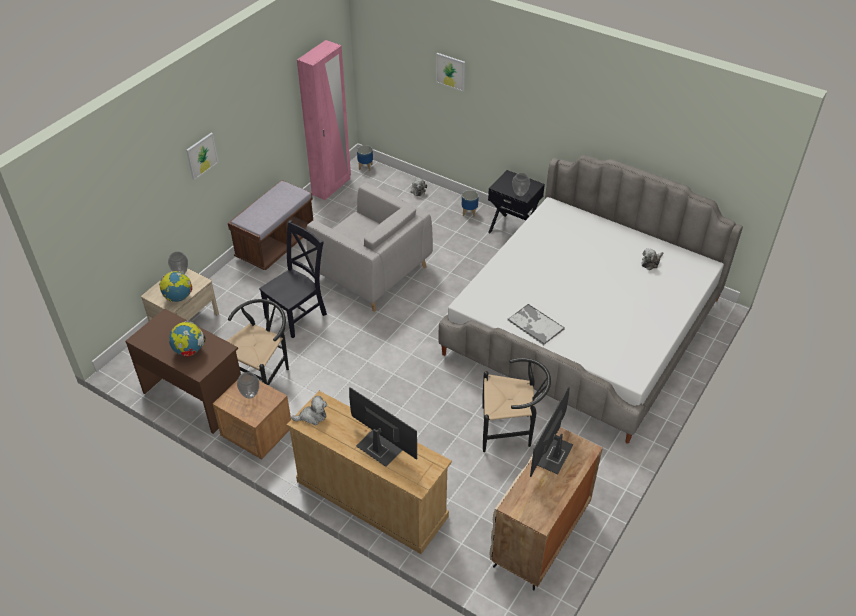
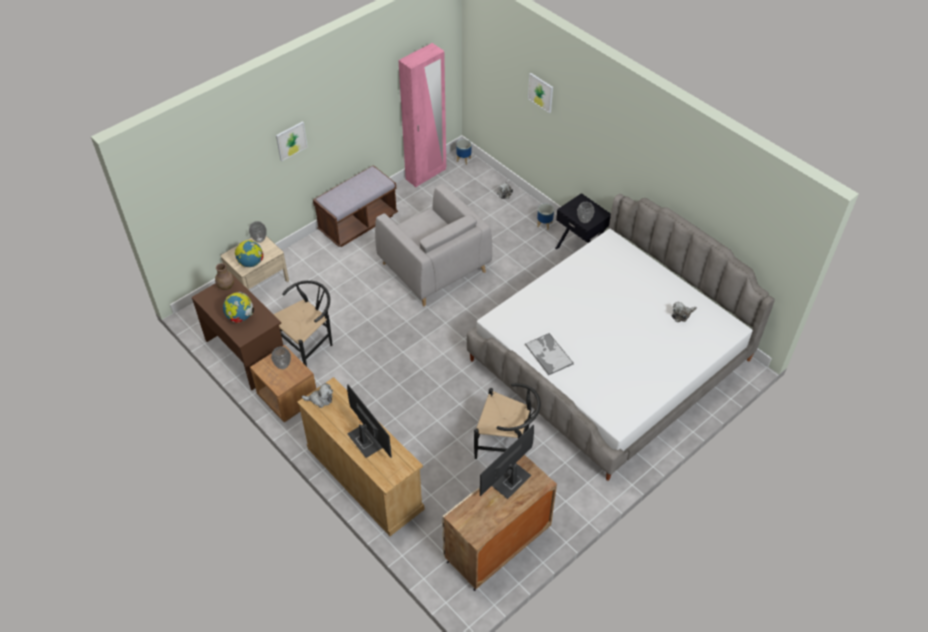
camera: 15 degrees right, 5 degrees up
black chair [259,220,327,338] -> none
none -> brown vase [215,263,234,290]

